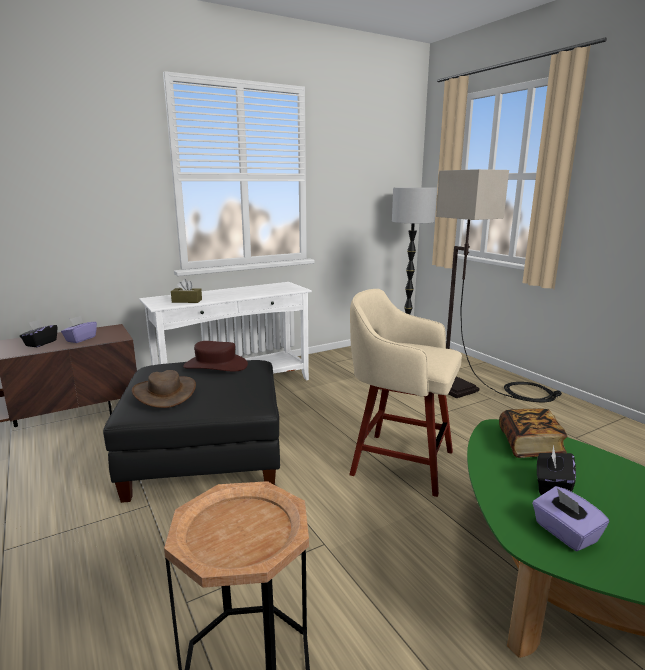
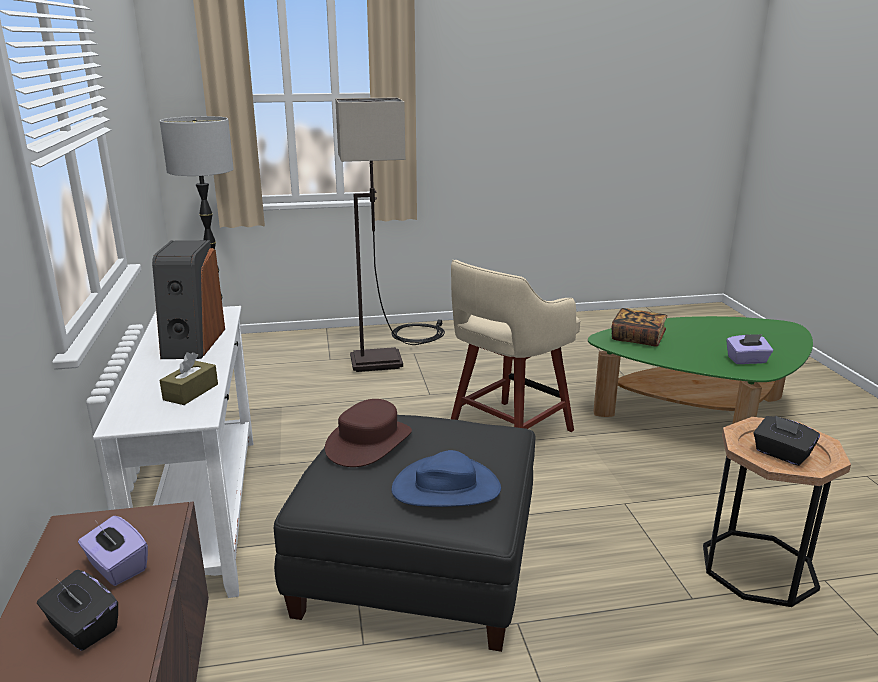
camera: 70 degrees left, 5 degrees up
brown hat [132,370,196,408] -> blue hat [392,450,501,507]
black tissue box [537,445,576,495] -> black tissue box moved to [754,416,820,466]
none -> speaker [152,240,225,359]

